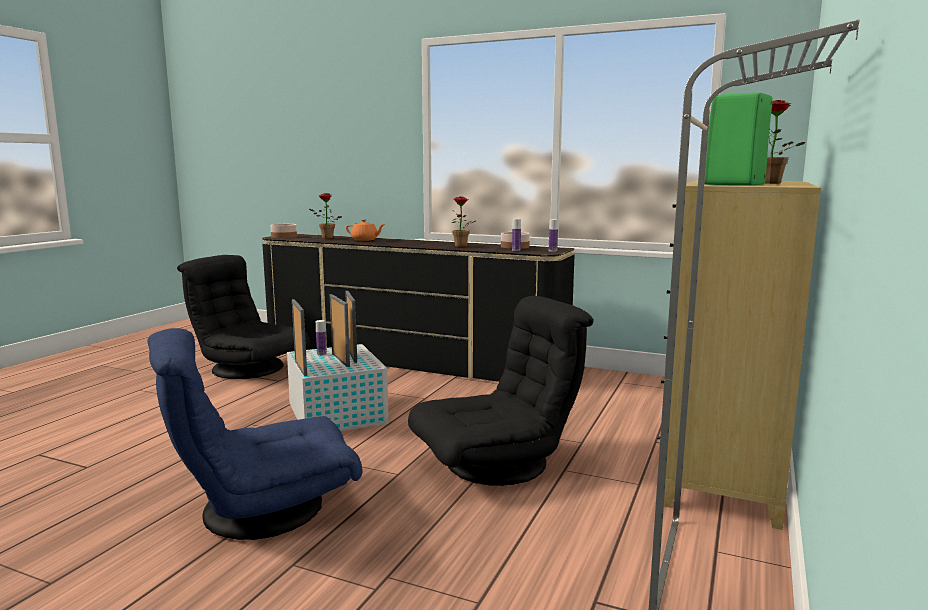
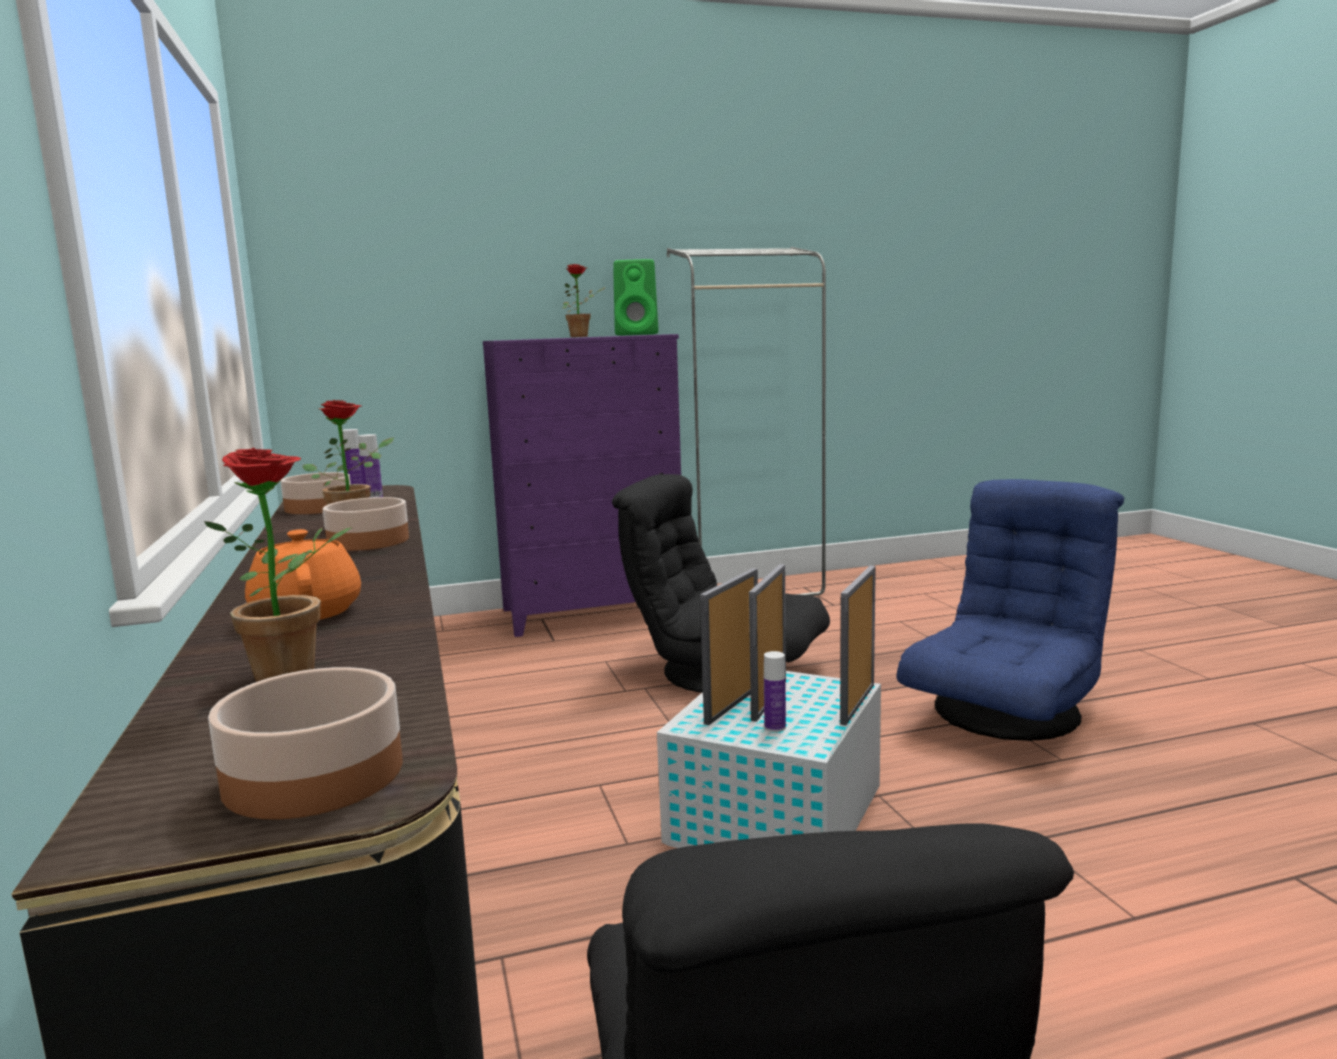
camera: 130 degrees left, 0 degrees up
blue armchair [147,328,363,540] -> blue armchair turned 75 degrees counterclockwise [897,479,1124,741]
beige dresser [657,181,821,530] -> purple dresser [483,334,681,637]
none -> bowl [323,497,409,551]

